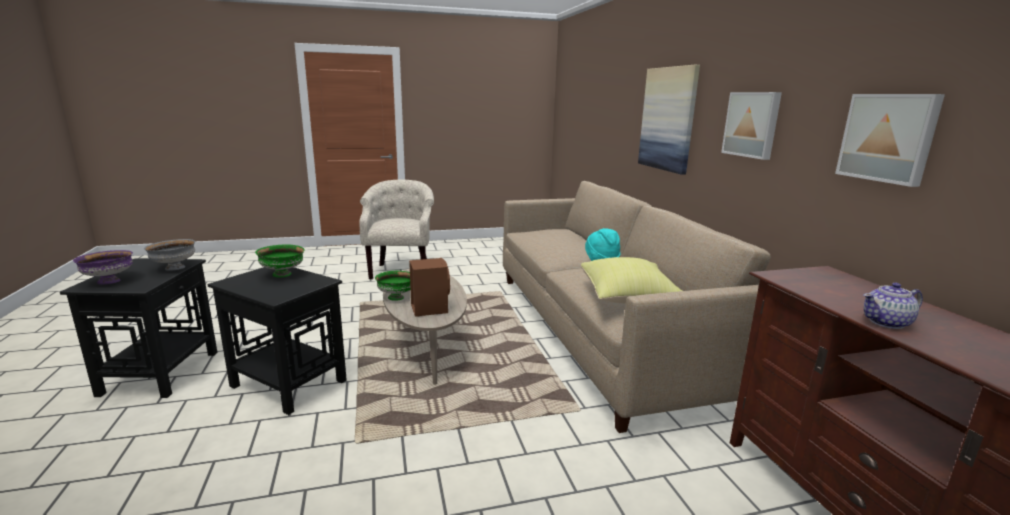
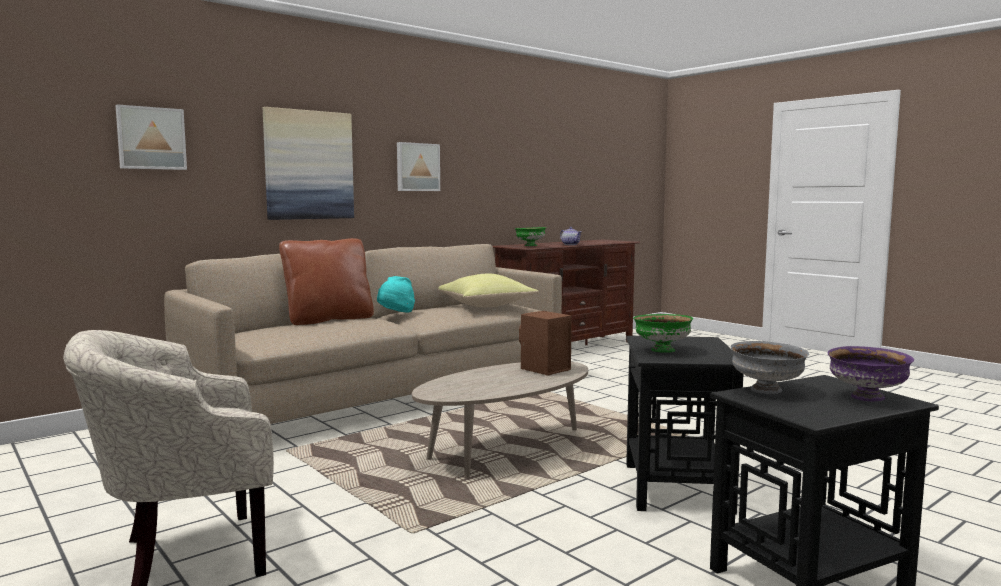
camera: 115 degrees left, 10 degrees down
green bowl [375,271,411,301] -> green bowl moved to [515,227,546,246]
picture [835,94,945,187] -> picture moved to [115,104,187,170]
none -> brown pillow [279,238,374,325]

